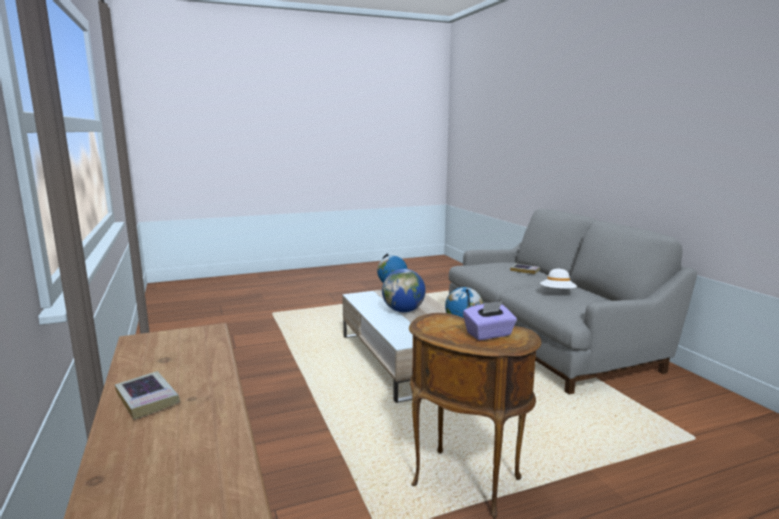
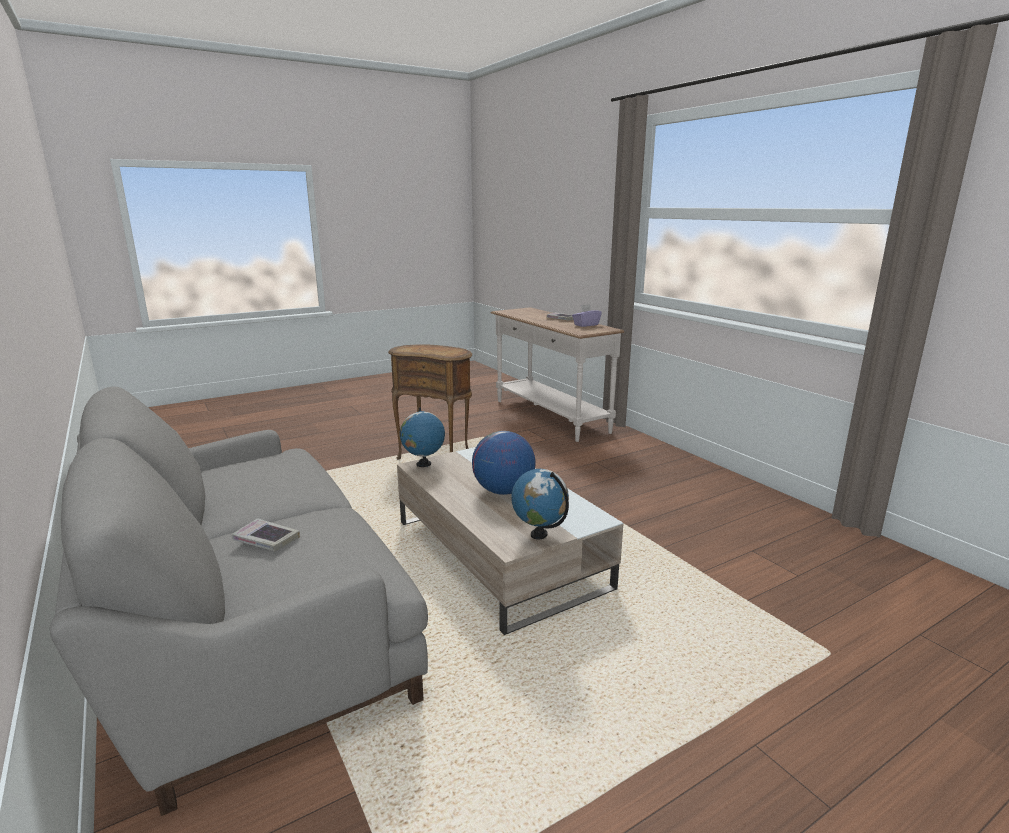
camera: 170 degrees right, 5 degrees up
purple tissue box [463,301,517,340] -> purple tissue box moved to [572,304,602,327]
white hat [540,269,577,289] -> none

